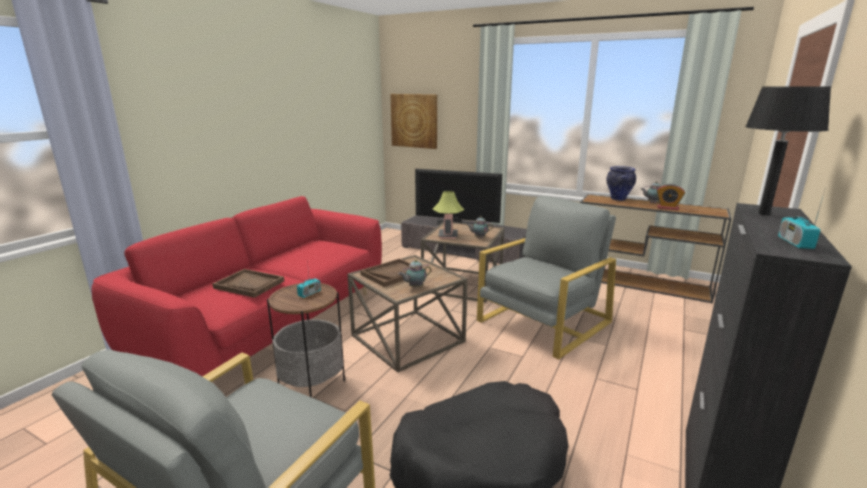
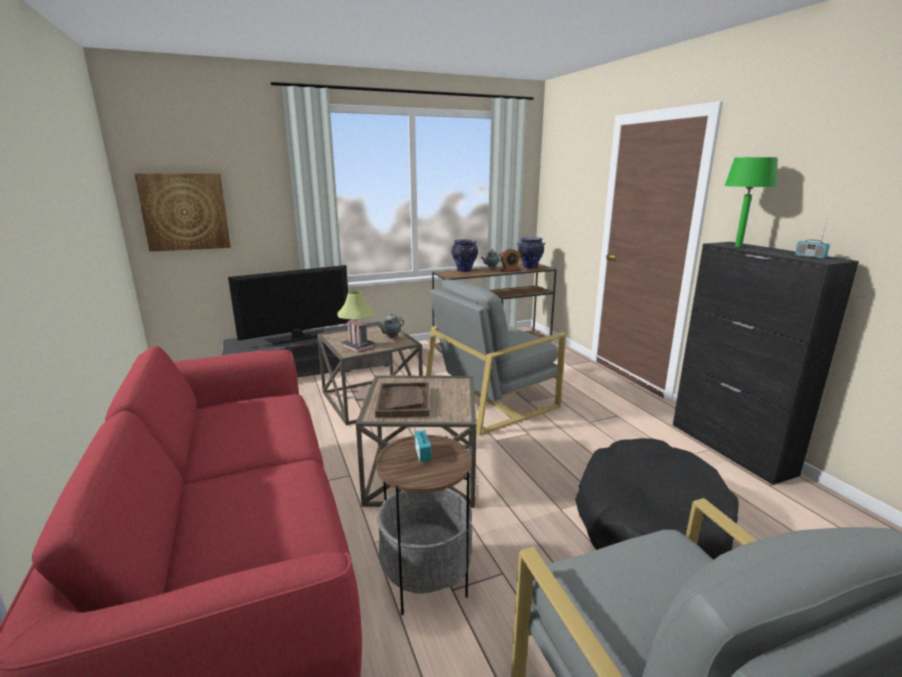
camera: 50 degrees left, 0 degrees up
brown tray [212,269,284,298] -> none
teapot [399,259,432,288] -> none
grey armchair [477,196,616,359] -> grey armchair turned 120 degrees counterclockwise [426,279,566,436]
black table lamp [745,86,831,215] -> green table lamp [724,157,778,247]
none -> vase [517,237,545,269]

